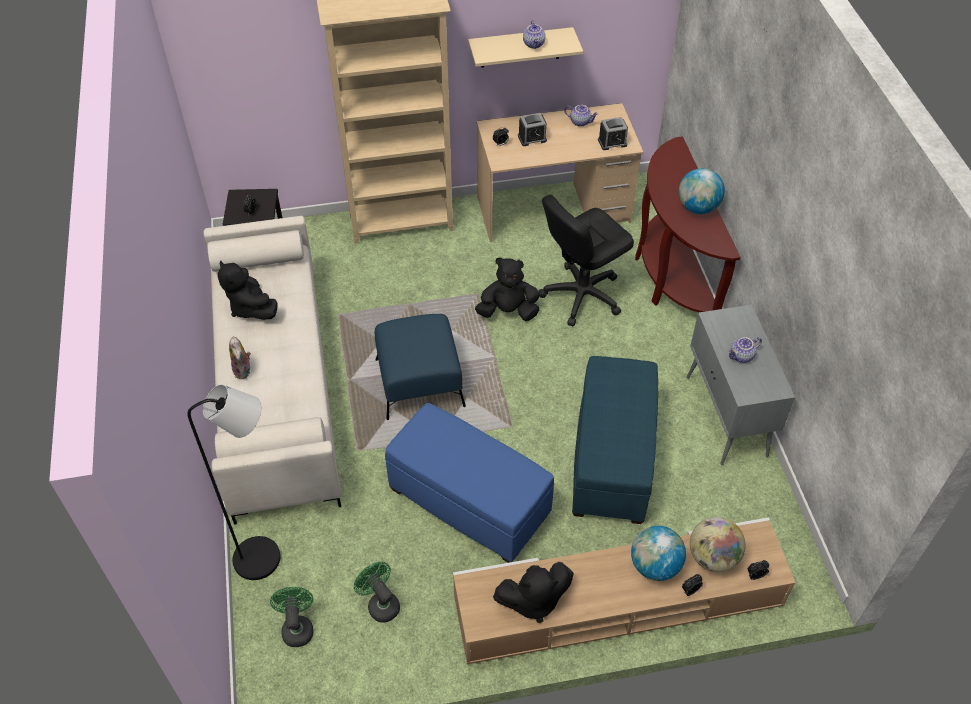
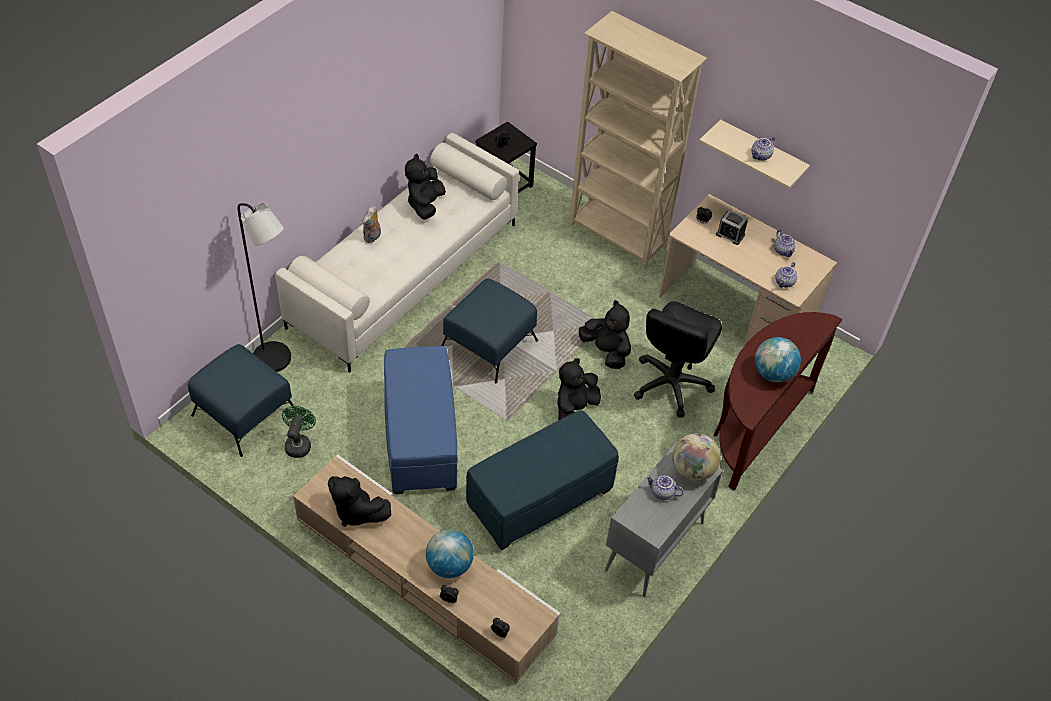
camera: 45 degrees right, 0 degrees up
green fan [270,587,314,647] -> blue ottoman [188,344,296,457]
black office chair [538,195,634,326] -> black office chair turned 75 degrees counterclockwise [634,301,722,418]
alarm clock [598,117,628,150] -> teapot [775,262,797,288]
globe [690,517,746,572] -> globe moved to [672,433,721,481]
none -> black plush toy [557,358,601,420]

